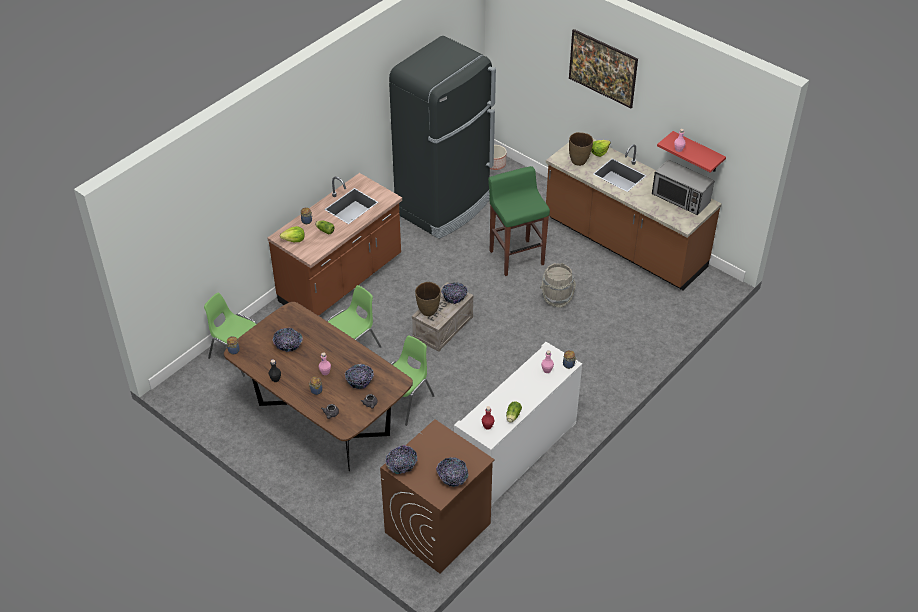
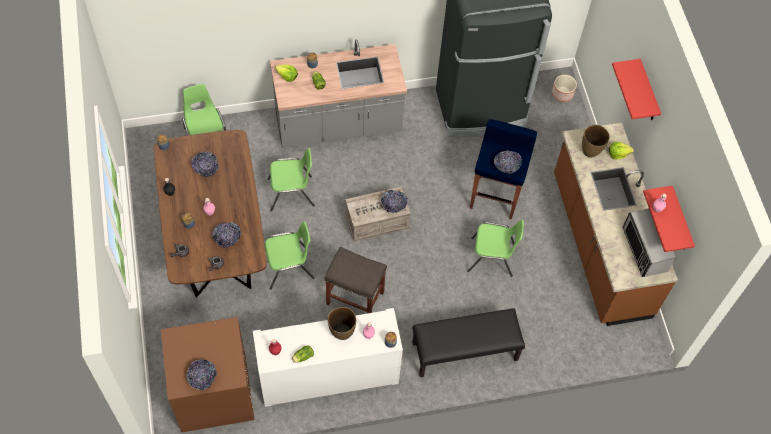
camera: 35 degrees right, 15 degrees up
brown counter [268,173,402,316] -> grey counter [270,39,407,148]
bowl [385,445,417,474] -> bowl moved to [494,151,522,174]
brown vase [415,282,441,316] -> brown vase moved to [328,307,356,340]
green stool [488,166,550,276] -> blue stool [470,119,537,220]
grey bucket [540,263,576,307] -> green chair [467,219,524,277]
picture [569,29,638,108] -> red shelf [612,59,661,120]
none -> grey stool [325,247,387,314]
none -> black bench [412,308,525,377]

